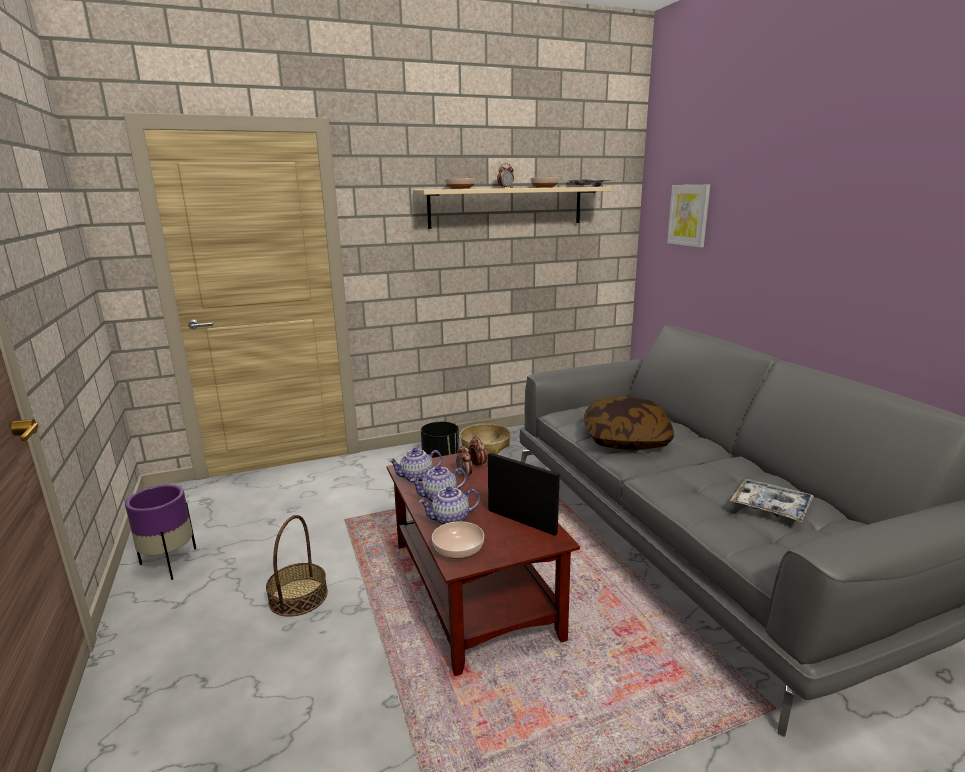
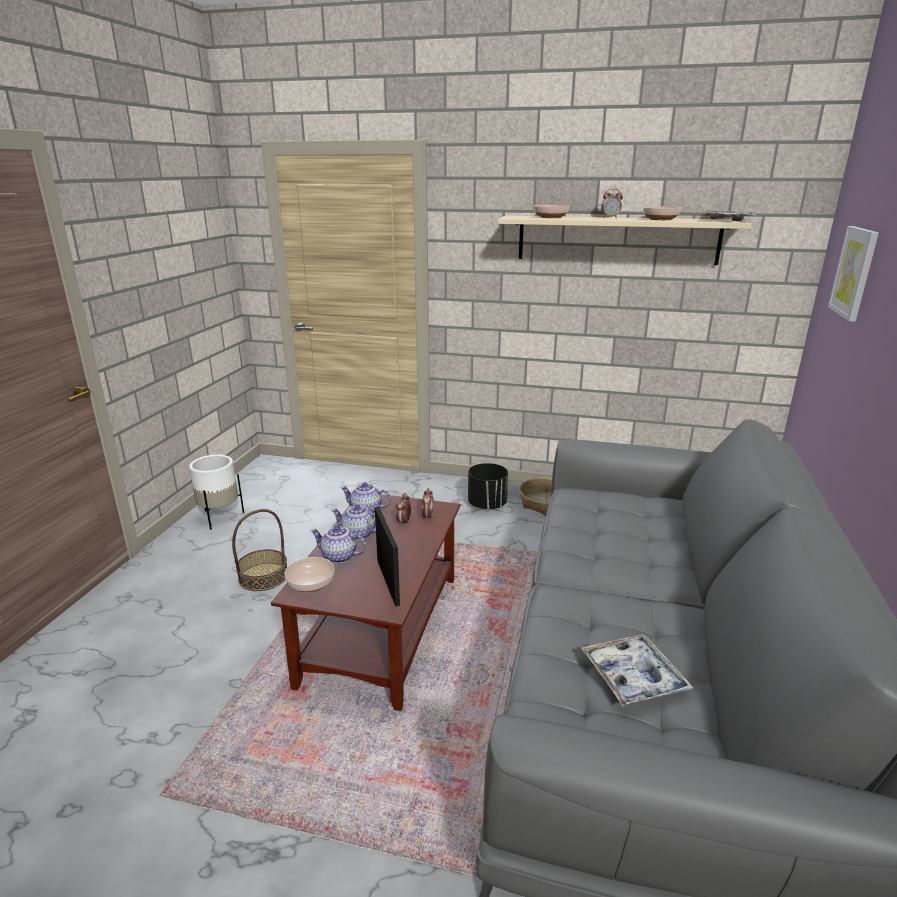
camera: 35 degrees right, 5 degrees up
purple planter [125,484,196,580] -> white planter [189,455,244,530]
pillow [584,397,674,450] -> none

